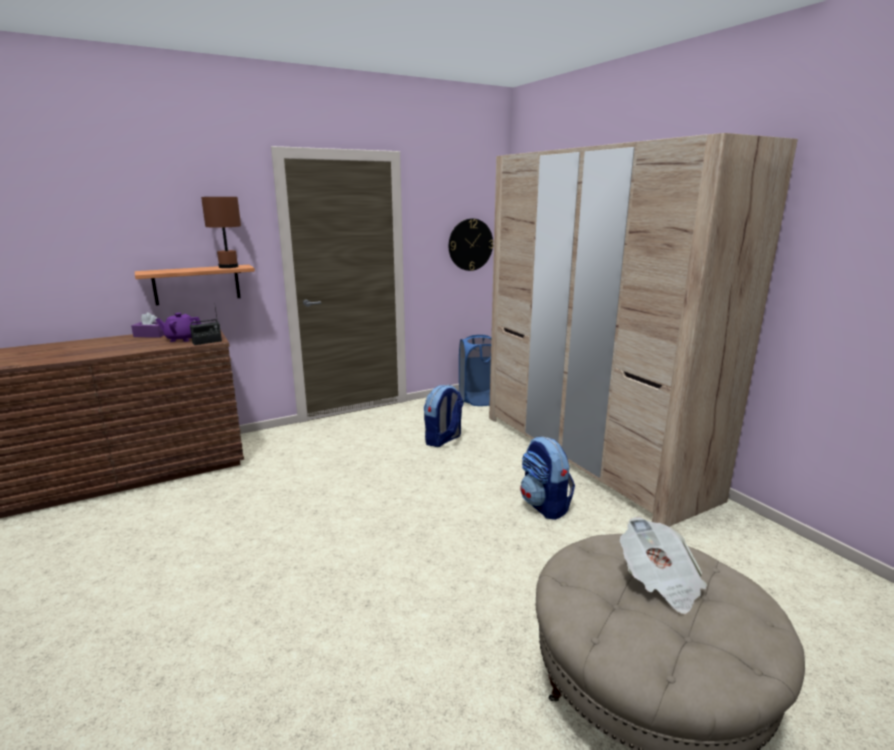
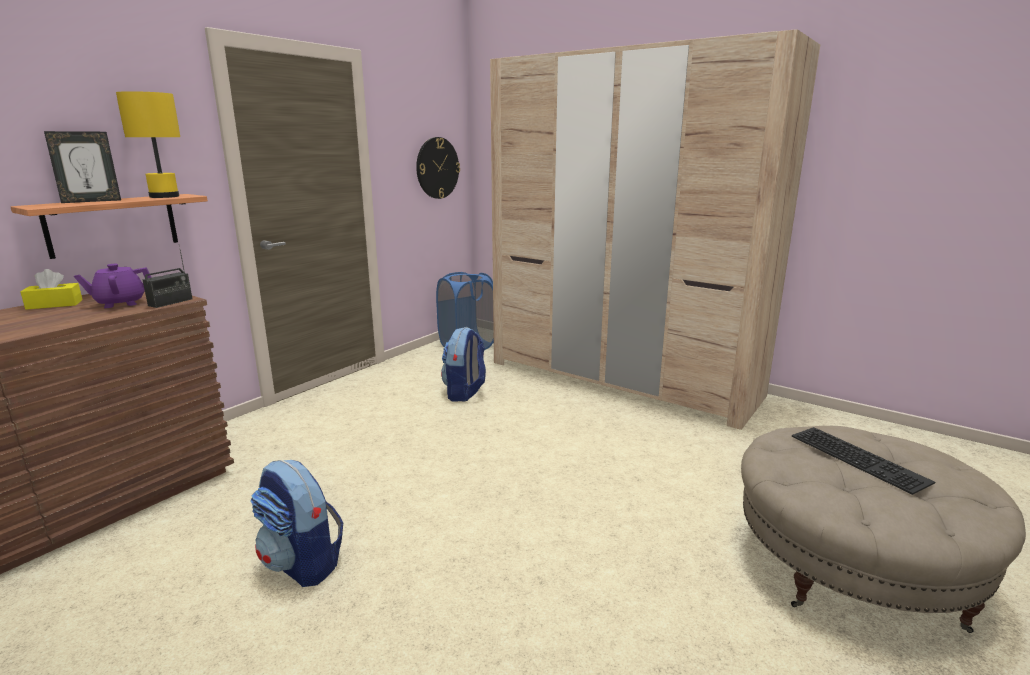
camera: 25 degrees left, 0 degrees up
purple tissue box [131,312,164,338] -> yellow tissue box [21,269,83,310]
brown table lamp [201,197,241,268] -> yellow table lamp [116,91,180,198]
backpack [520,437,575,520] -> backpack moved to [250,460,343,587]
newspaper [620,517,707,614] -> keyboard [792,427,935,495]
none -> picture frame [44,131,121,203]

